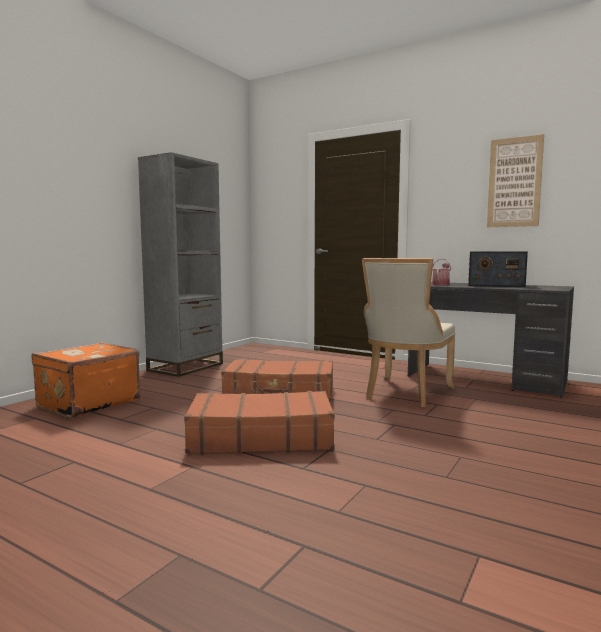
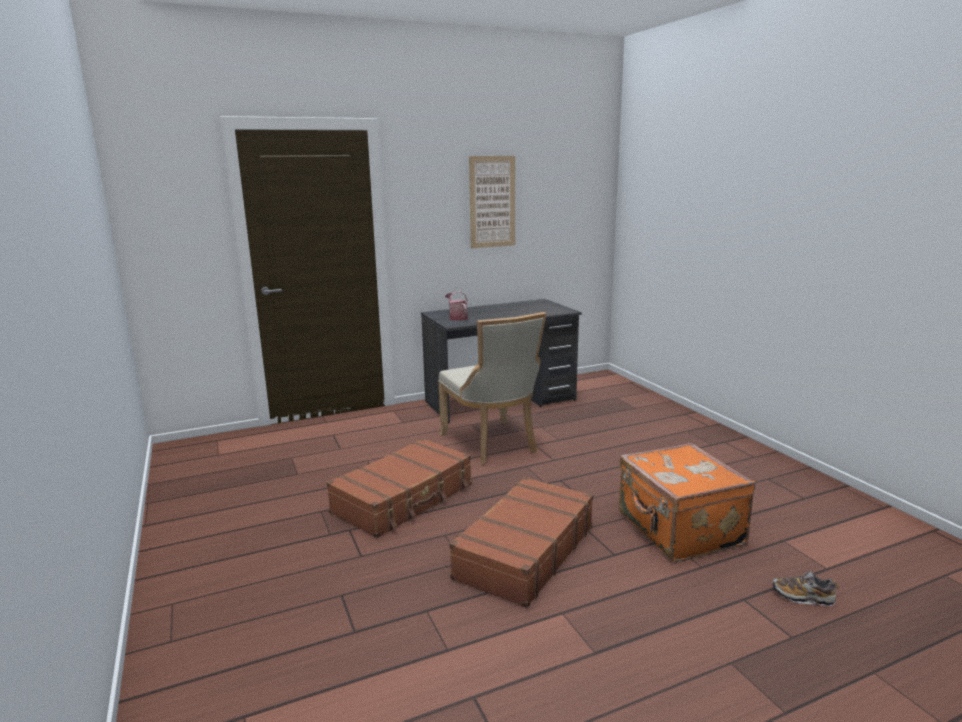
camera: 55 degrees left, 10 degrees up
orange suitcase [32,342,140,418] -> orange suitcase moved to [619,443,755,562]
grey bookcase [138,152,223,377] -> none
radio [468,251,528,287] -> none
none -> shoe [772,571,838,606]

